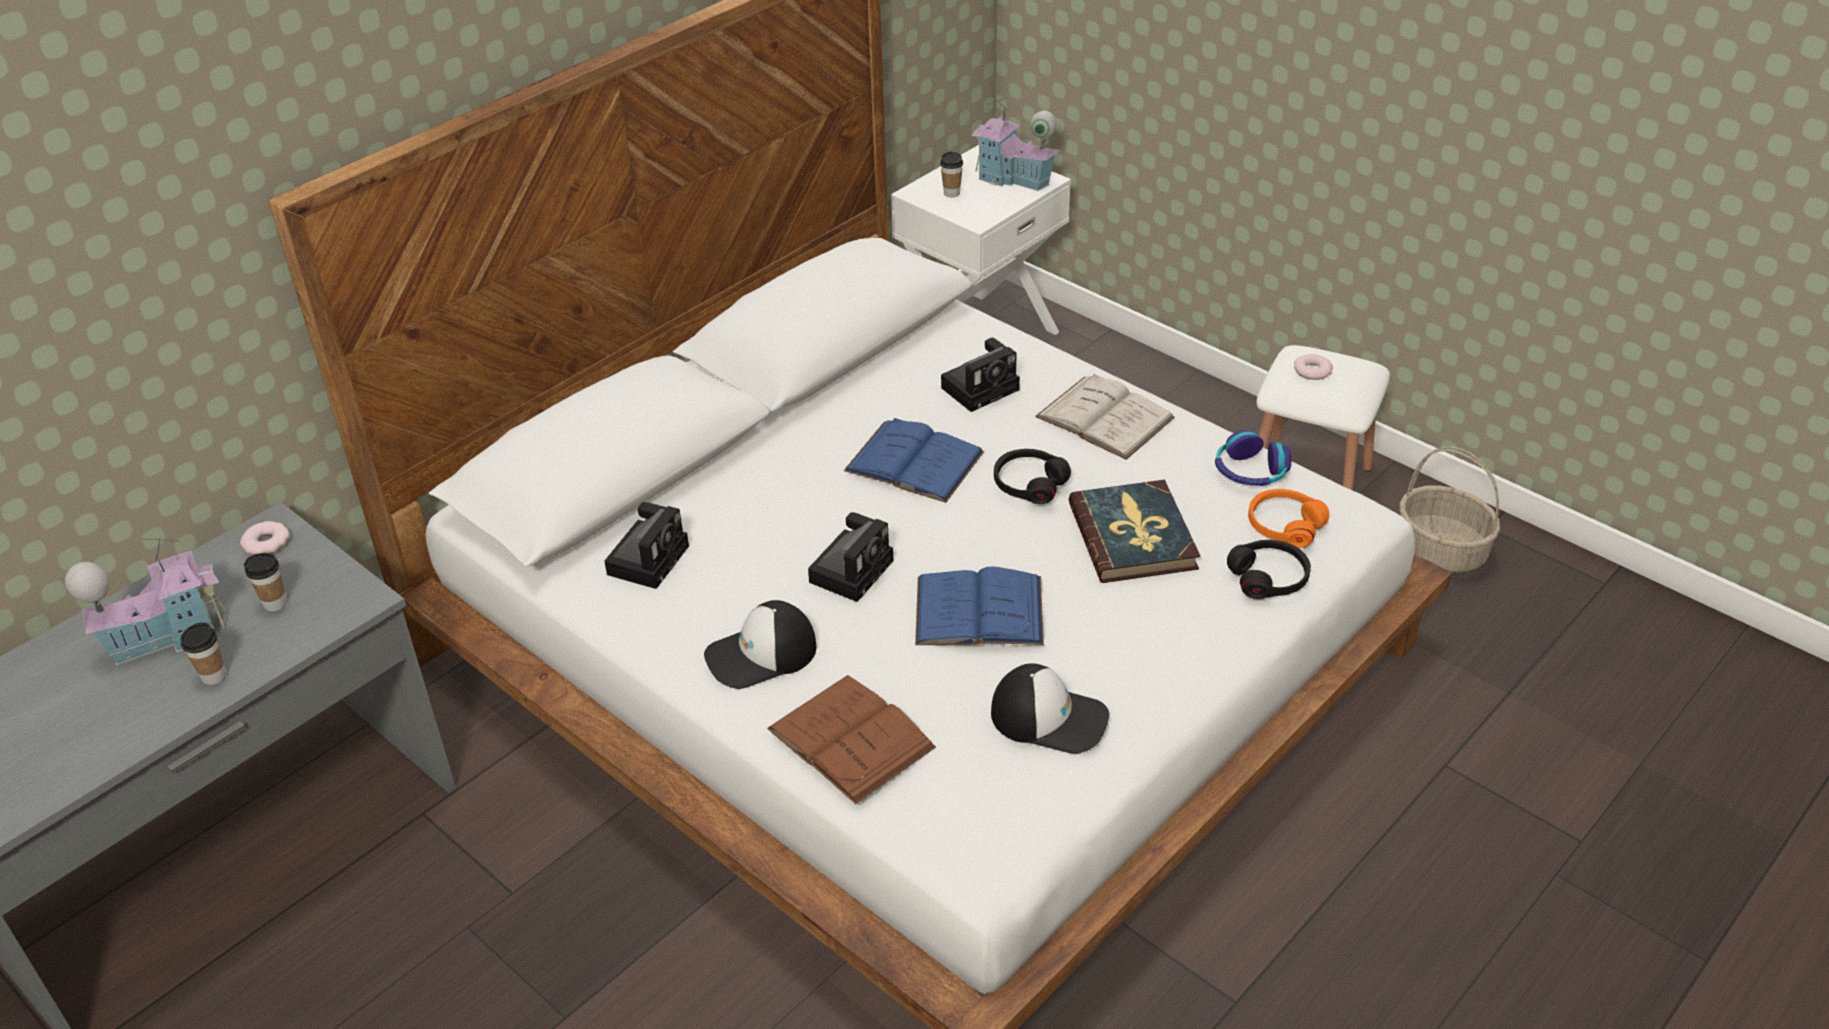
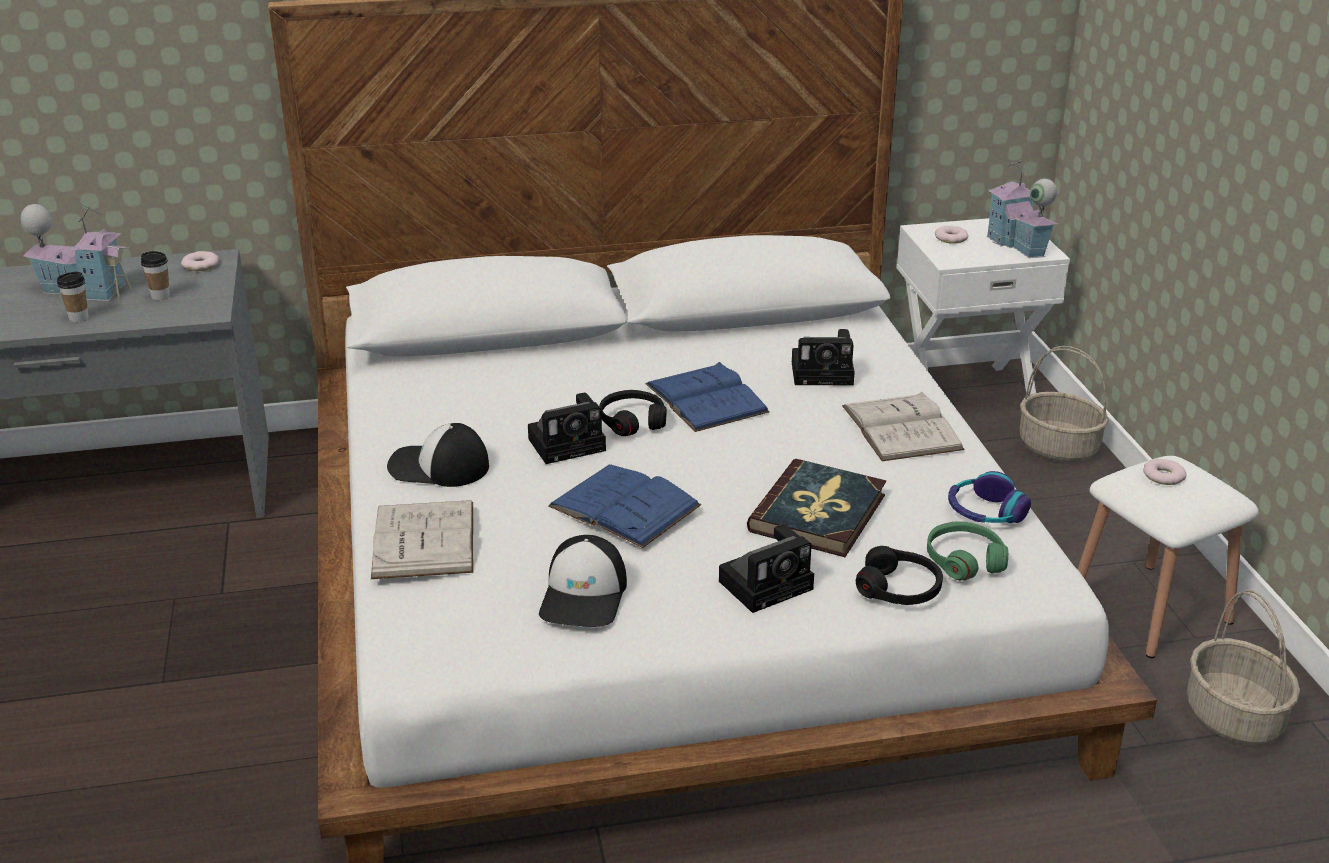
camera: 35 degrees right, 10 degrees down
camera [604,502,689,589] -> camera moved to [719,524,814,613]
brown book [767,675,936,805] -> white book [371,500,473,579]
cup [940,151,963,198] -> donut [935,226,968,244]
cap [991,663,1109,754] -> cap turned 45 degrees clockwise [539,535,627,627]
black headphones [994,449,1071,504] -> black headphones moved to [599,390,667,436]
orange headphones [1248,489,1329,548] -> green headphones [927,521,1008,580]
none -> basket [1020,346,1109,462]

